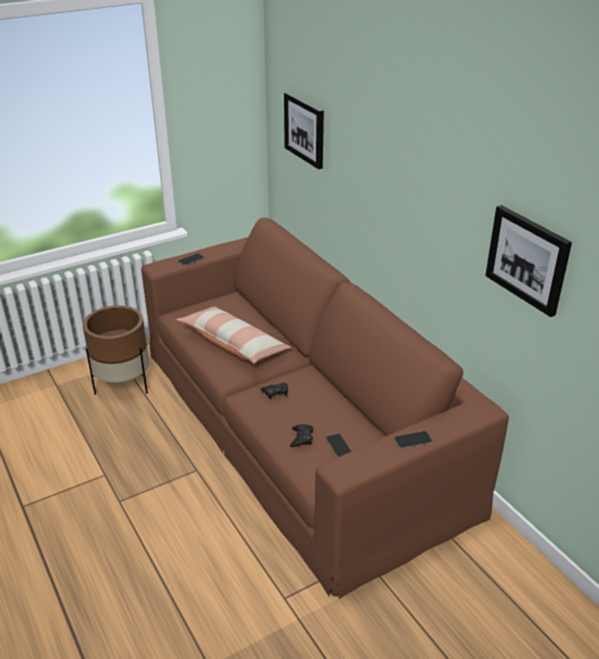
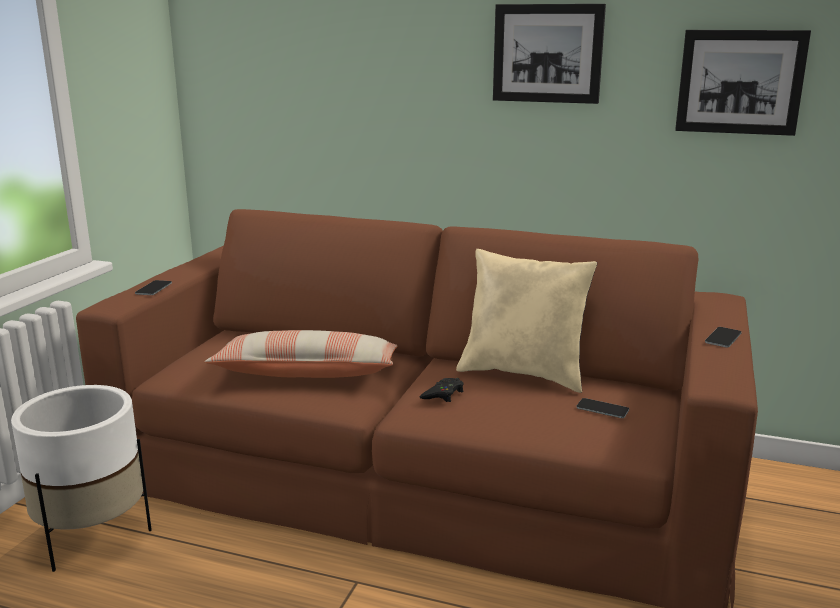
camera: 40 degrees left, 15 degrees down
brown planter [83,305,149,395] -> white planter [11,385,152,572]
picture [284,92,324,169] -> picture moved to [493,4,606,104]
black game controller [290,424,313,447] -> none
none -> beige pillow [456,249,597,393]

